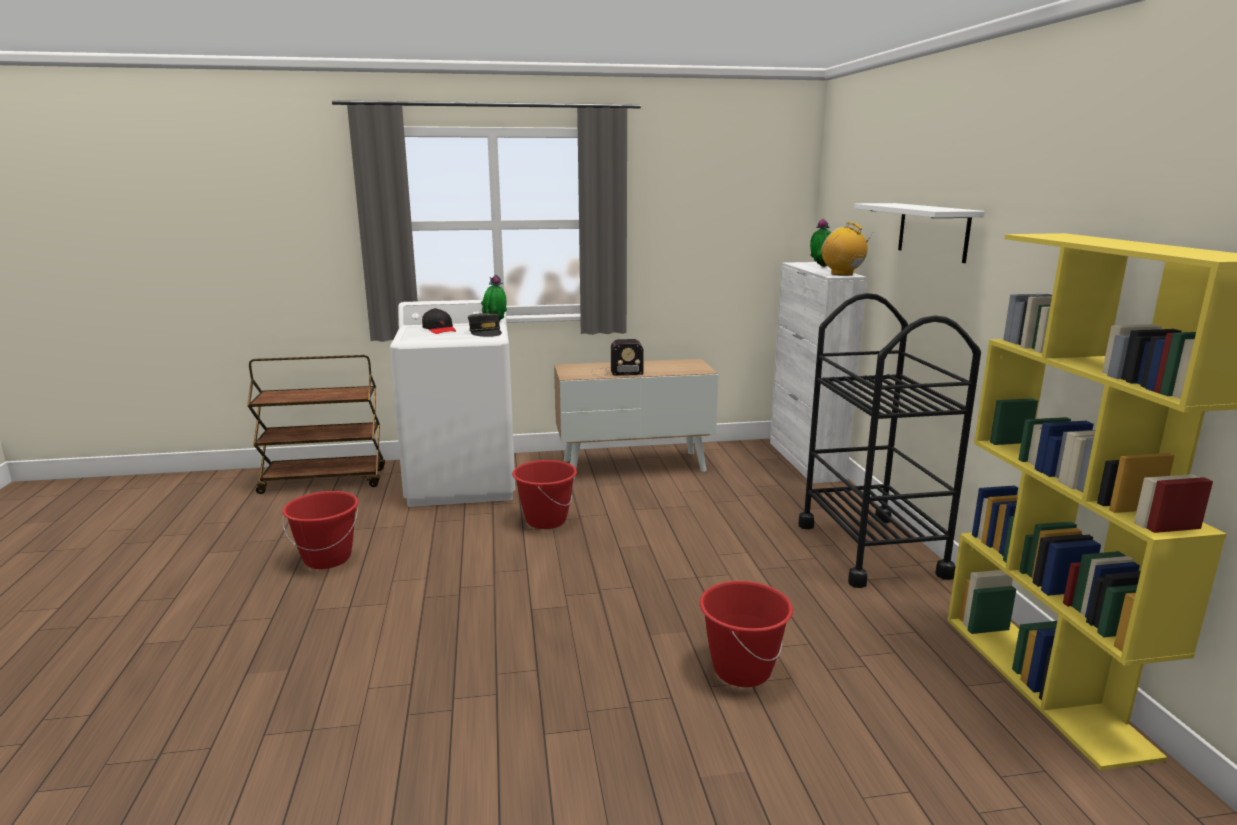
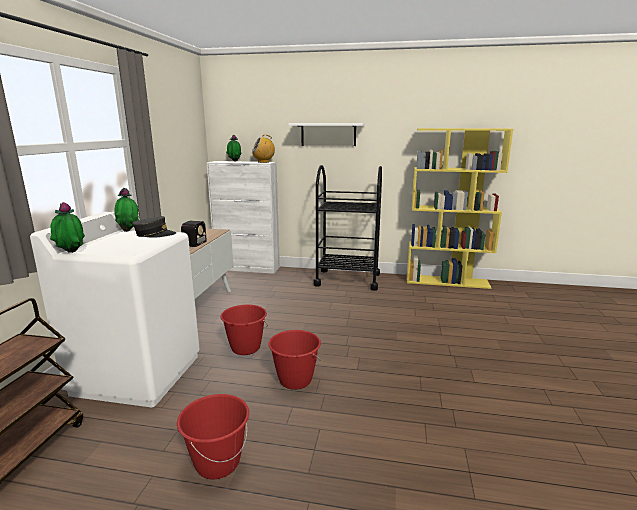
camera: 70 degrees left, 0 degrees up
black cap [422,308,456,334] -> none
red bucket [700,581,793,687] -> red bucket moved to [268,330,321,390]
none -> potted plant [50,202,85,253]

